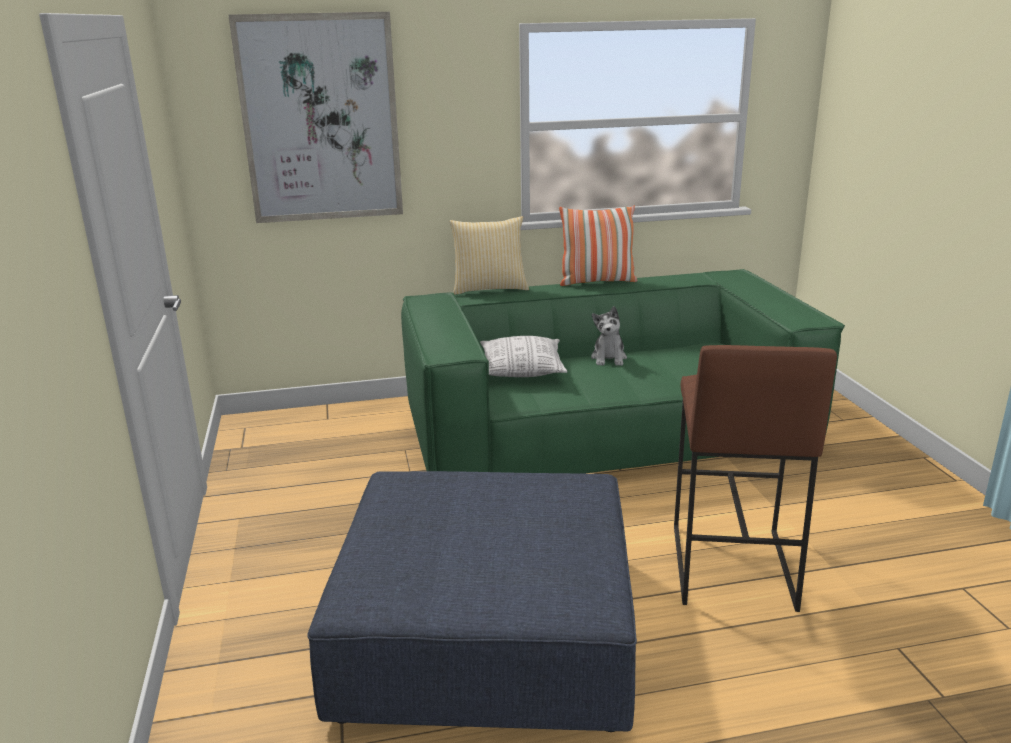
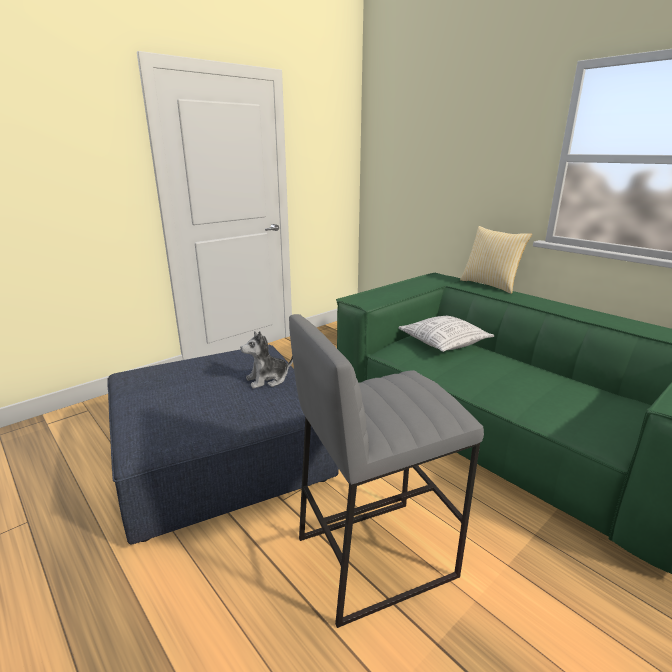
camera: 60 degrees right, 0 degrees up
picture [228,12,403,223] -> none
pillow [559,206,638,286] -> none
plush toy [591,306,627,366] -> plush toy moved to [240,331,293,388]
brown stool [674,345,837,612] -> grey stool [289,314,484,628]

